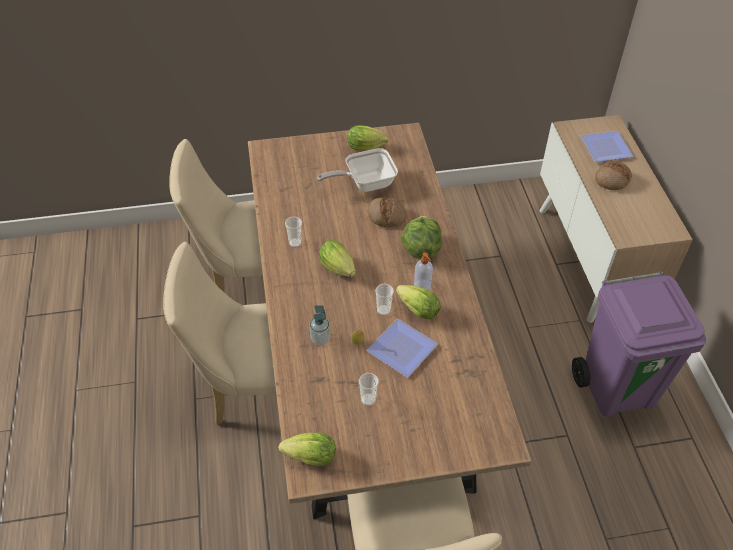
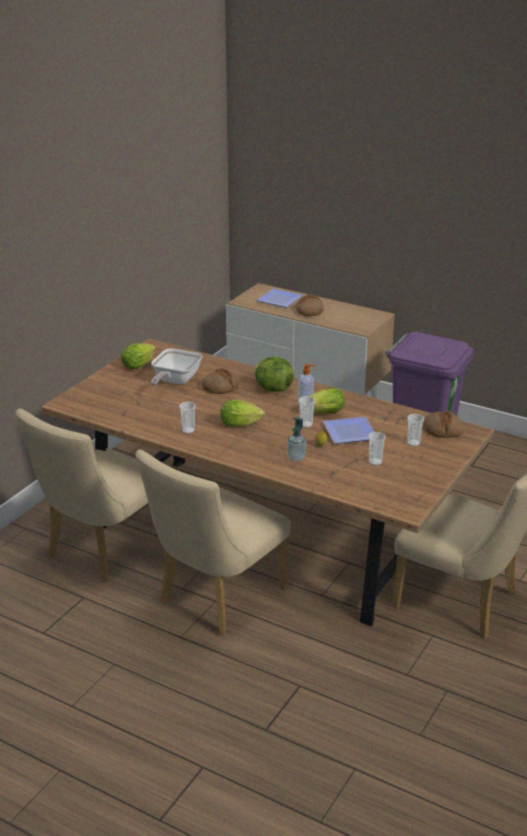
camera: 50 degrees left, 20 degrees down
lettuce [278,433,335,466] -> none
none -> cup [407,414,424,446]
none -> bread [424,410,463,438]

